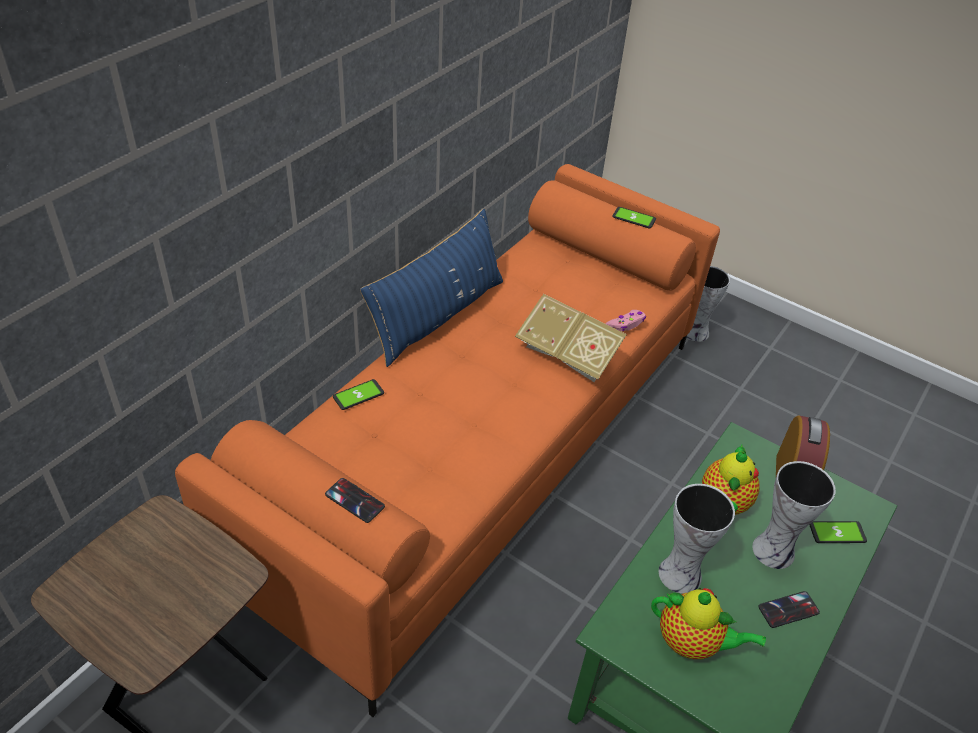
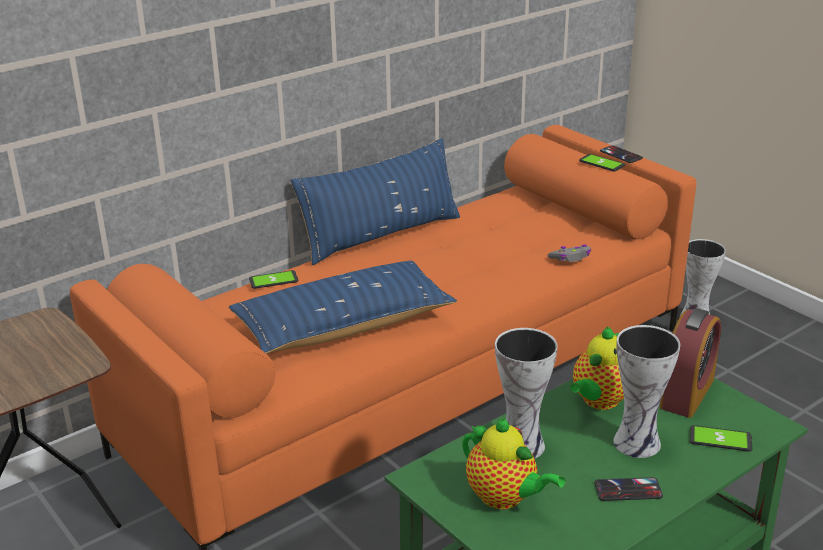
camera: 20 degrees right, 15 degrees down
phone [325,478,385,523] -> phone moved to [600,145,643,163]
book [515,294,627,382] -> none
pink game controller [606,310,646,331] -> grey game controller [548,245,591,262]
none -> blue pillow [229,261,457,354]

